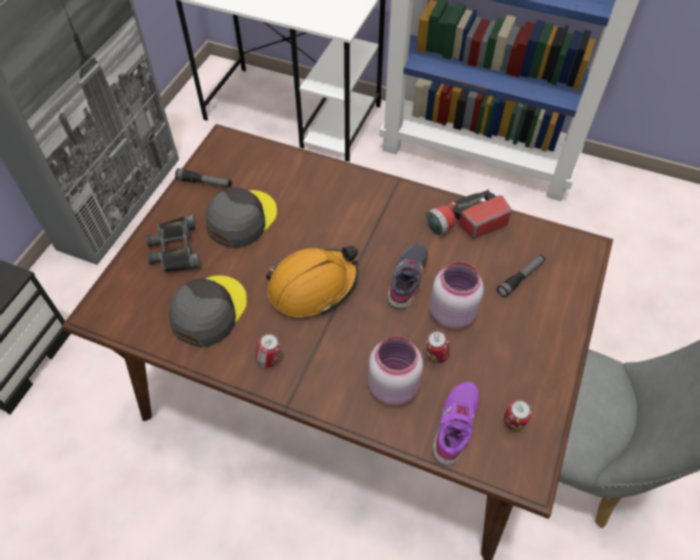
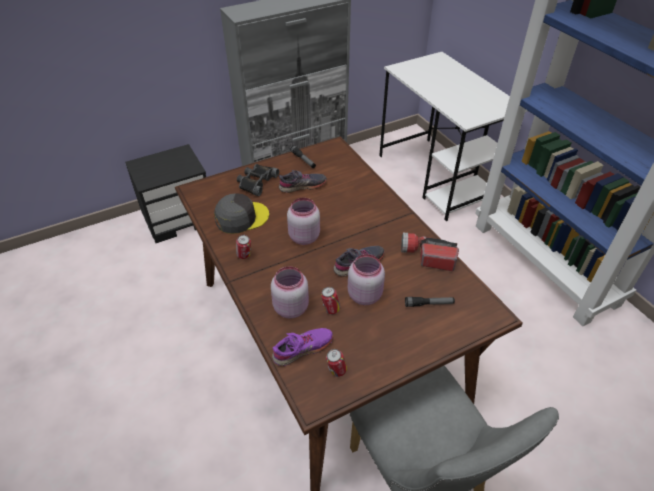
camera: 40 degrees right, 10 degrees down
grey cap [206,188,277,248] -> grey shoe [279,170,327,193]
orange hard hat [266,246,358,317] -> pink jar [287,198,320,245]

